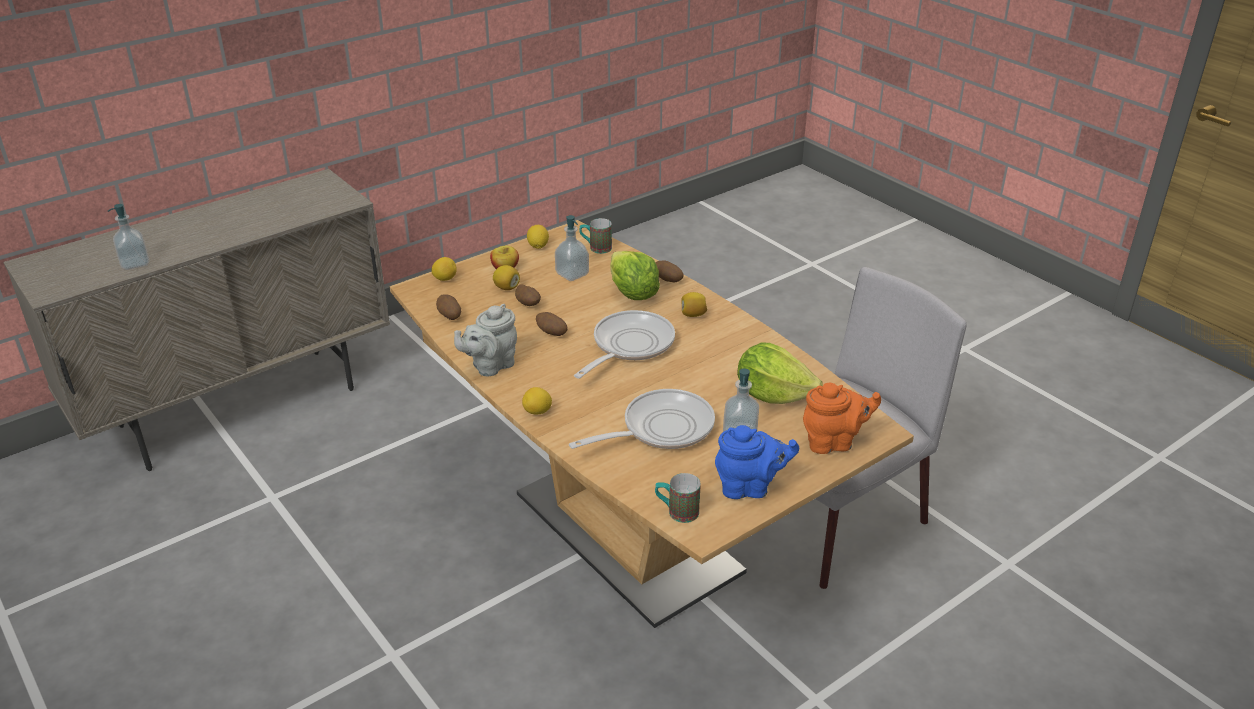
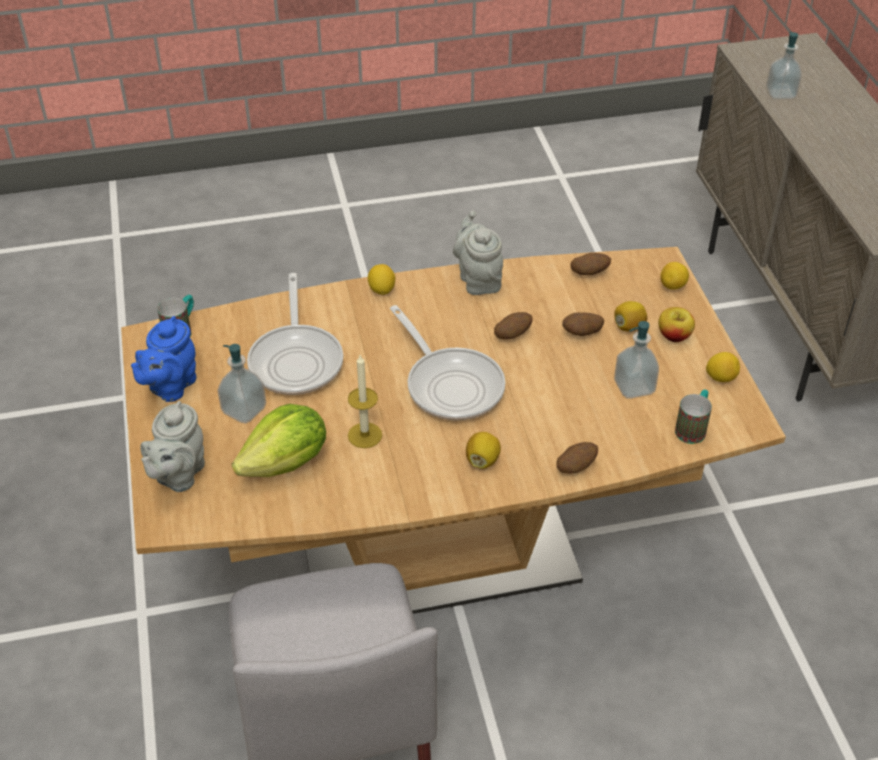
camera: 115 degrees right, 10 degrees up
lettuce [610,251,660,300] -> none
orange teapot [803,383,881,454] -> grey teapot [140,401,205,492]
none -> candle [348,355,382,448]

